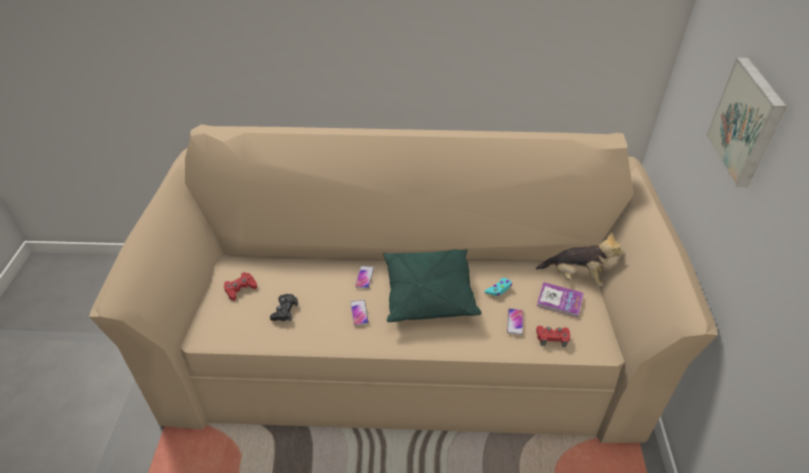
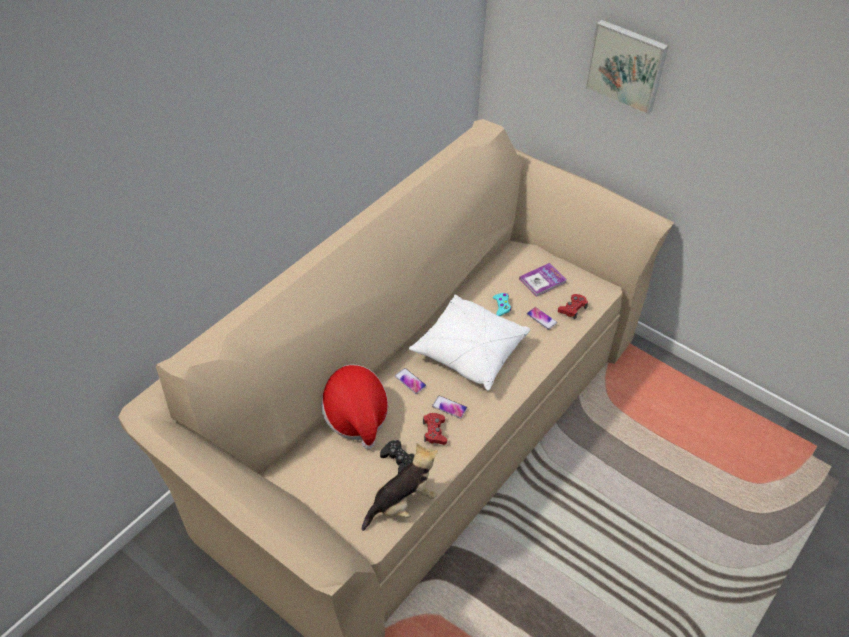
camera: 55 degrees left, 5 degrees up
red game controller [224,272,257,301] -> red game controller moved to [423,413,447,445]
green pillow [383,249,482,322] -> white pillow [409,294,530,391]
plush toy [536,232,623,287] -> plush toy moved to [362,443,438,531]
none -> hat [321,364,388,449]

